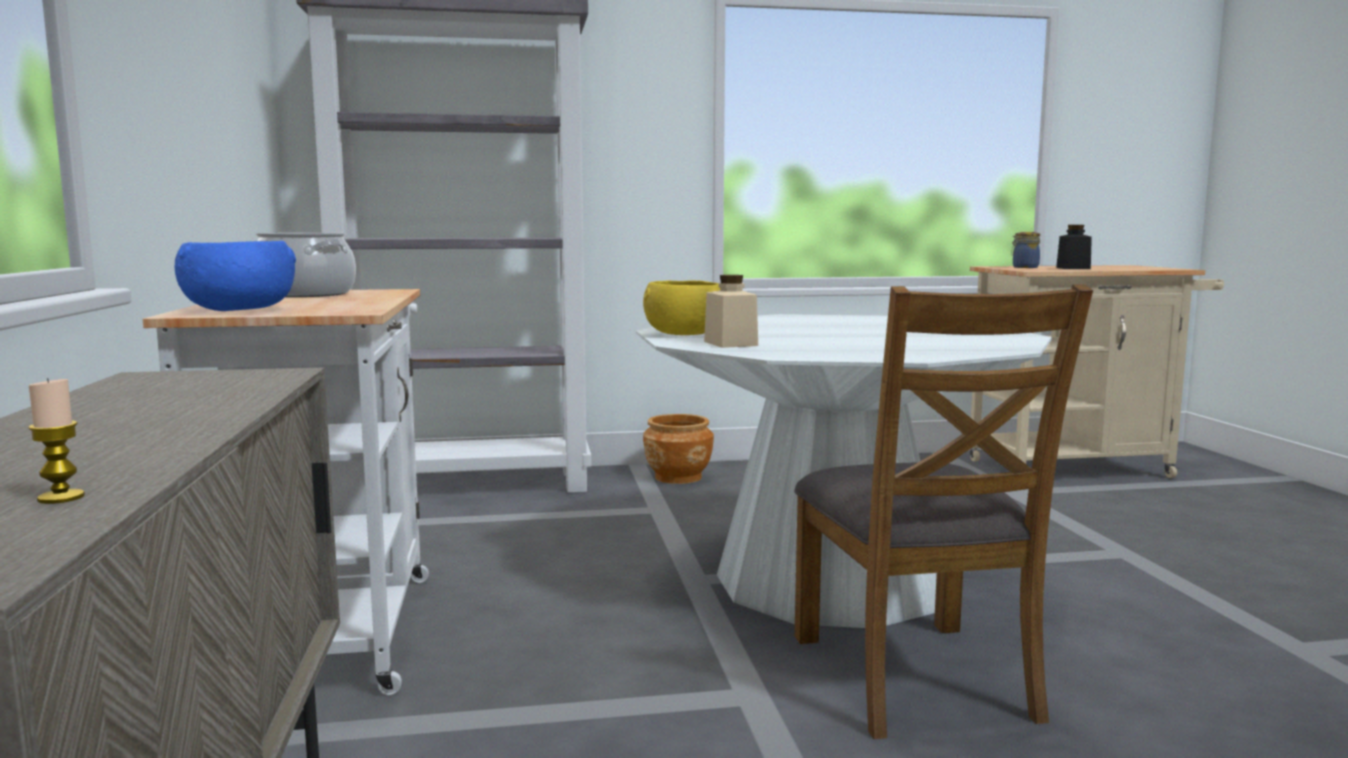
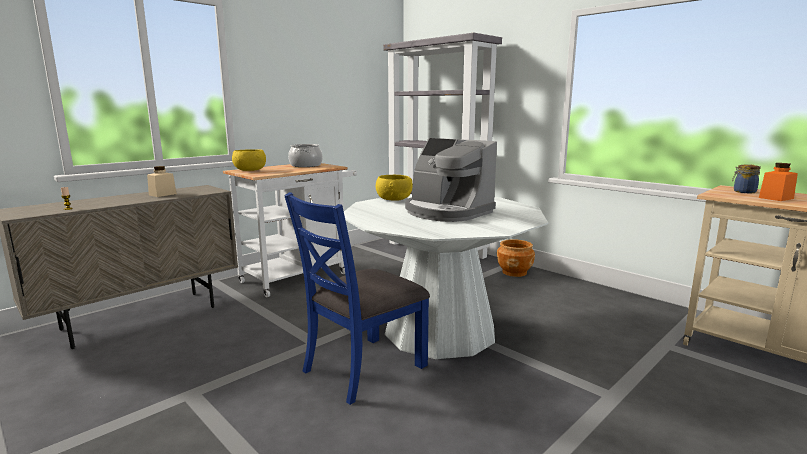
camera: 55 degrees right, 5 degrees up
blue bowl [175,241,296,311] -> yellow bowl [232,149,266,171]
beige jar [704,275,758,348] -> beige jar moved to [147,166,177,197]
brown chair [794,284,1093,739] -> blue chair [284,192,430,405]
black jar [1056,225,1092,269] -> orange jar [759,163,798,201]
none -> coffee machine [405,138,497,222]

